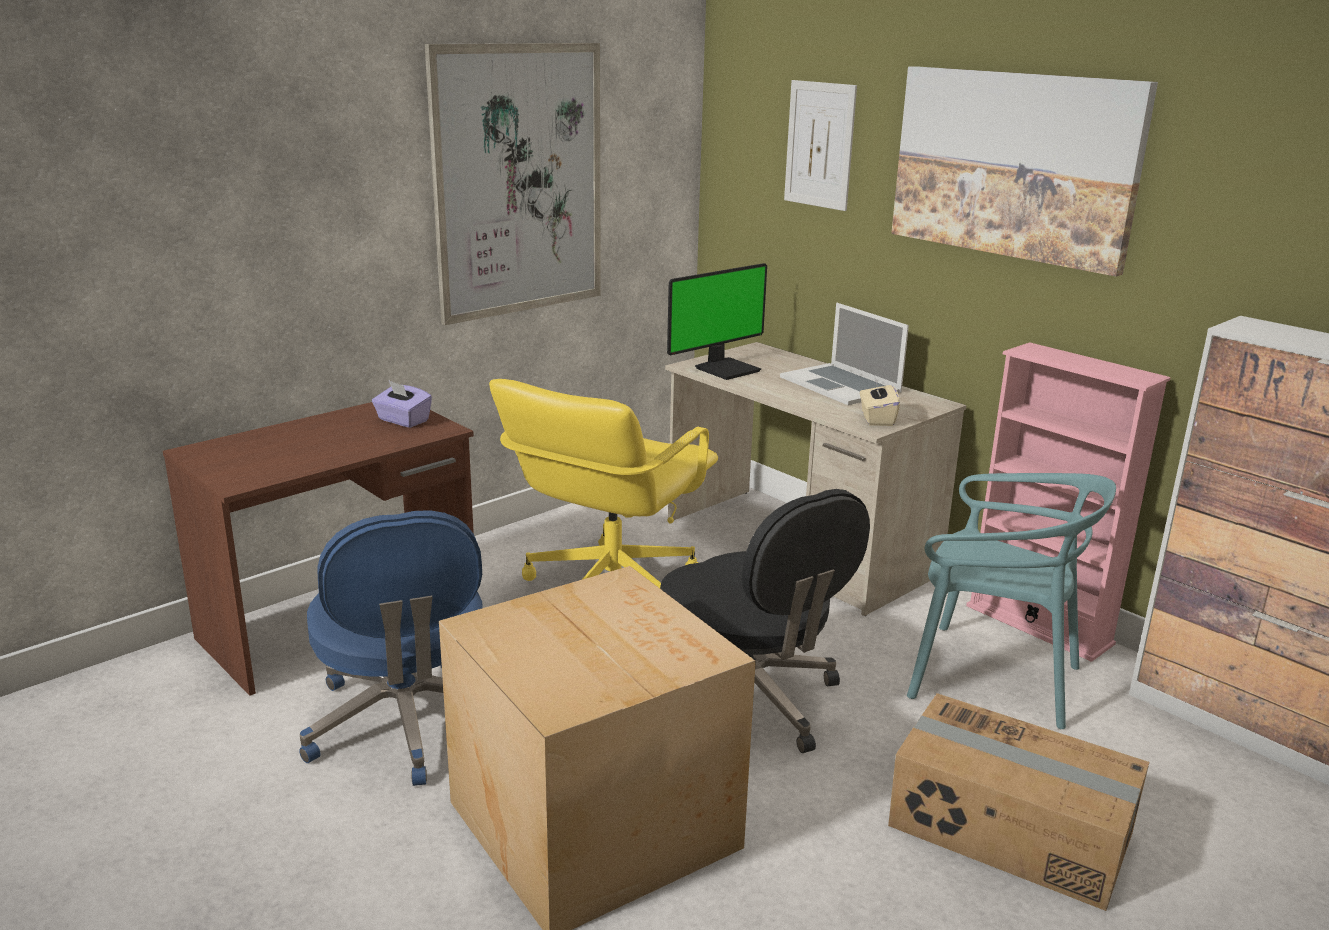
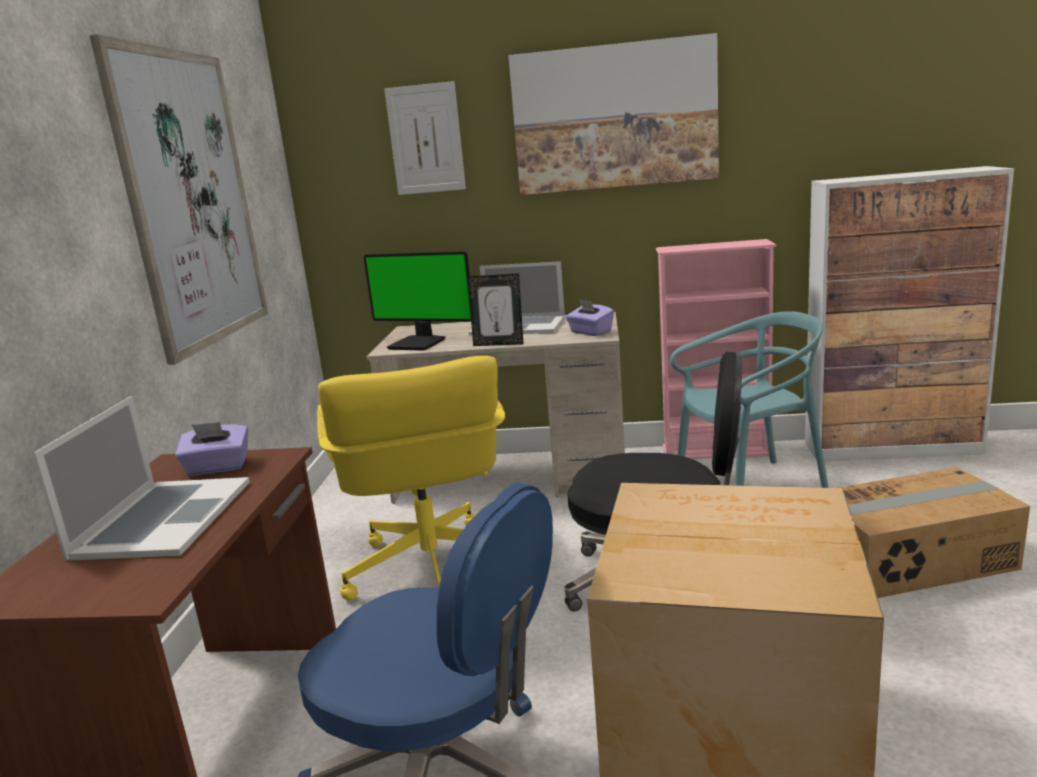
camera: 40 degrees left, 5 degrees down
monitor [667,263,767,380] -> monitor turned 105 degrees clockwise [364,251,471,351]
beige tissue box [860,380,900,426] -> purple tissue box [566,299,614,336]
none -> laptop [33,396,250,560]
none -> picture frame [468,273,523,346]

